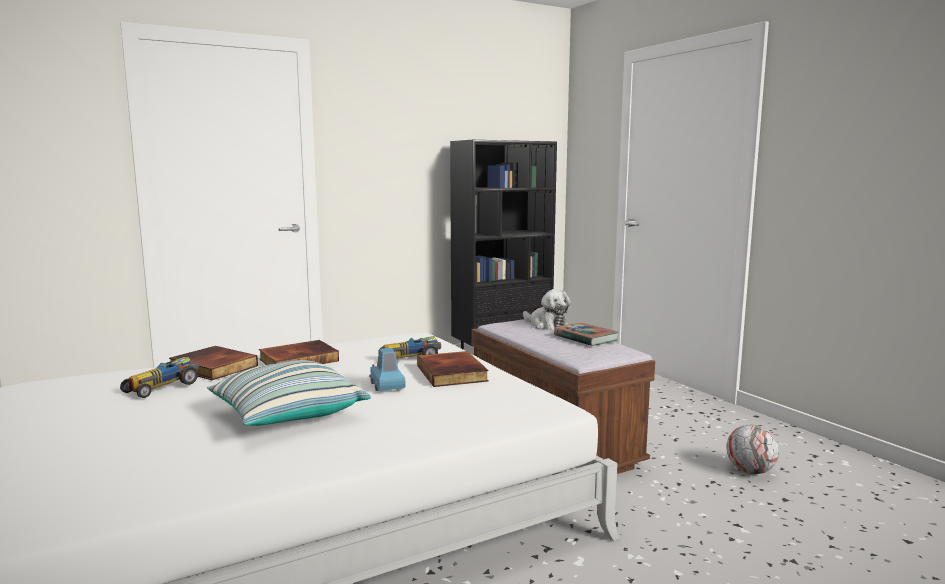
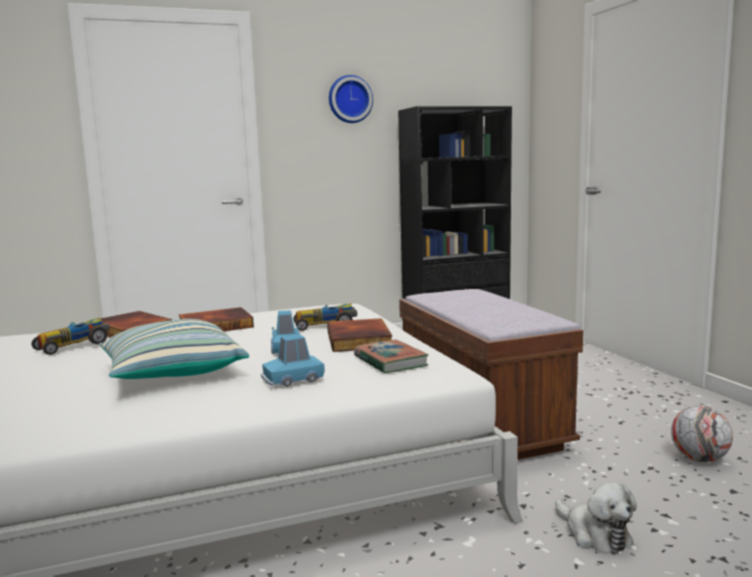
camera: 10 degrees right, 0 degrees up
plush toy [523,289,571,330] -> plush toy moved to [555,482,637,554]
book [554,322,619,346] -> book moved to [354,340,429,374]
none -> blue toy car [261,334,325,387]
none -> wall clock [329,75,373,123]

